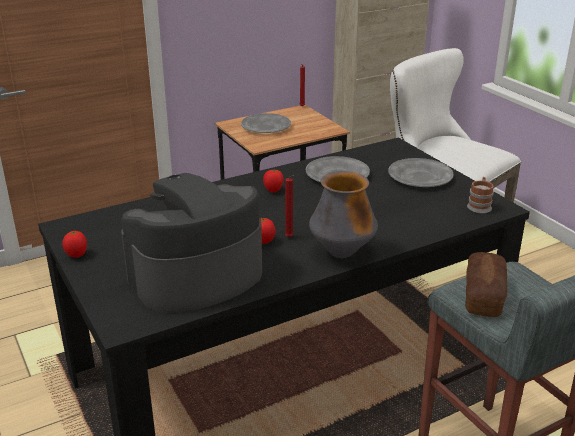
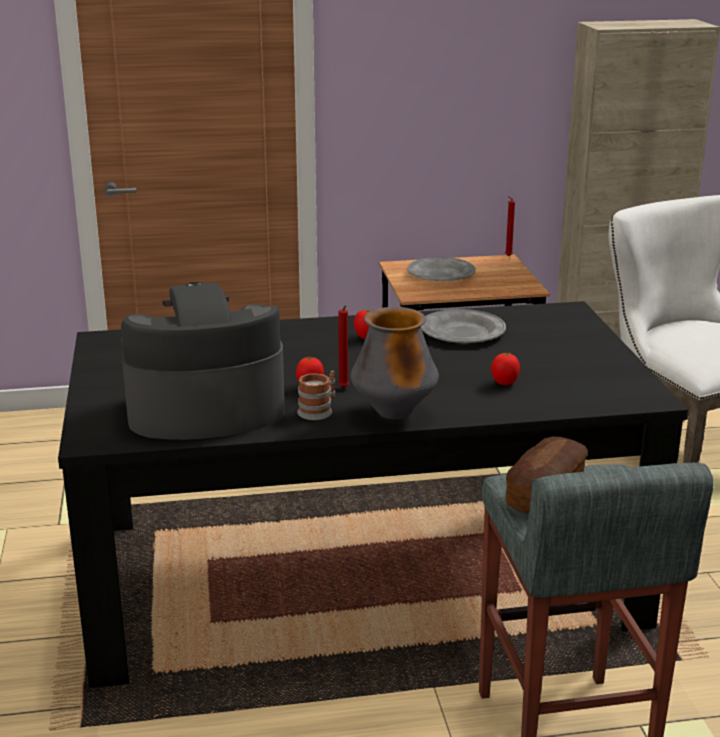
camera: 20 degrees right, 5 degrees down
tomato [62,230,87,257] -> tomato moved to [491,353,520,386]
grey plate [388,158,453,187] -> none
mug [467,177,494,213] -> mug moved to [297,371,335,420]

